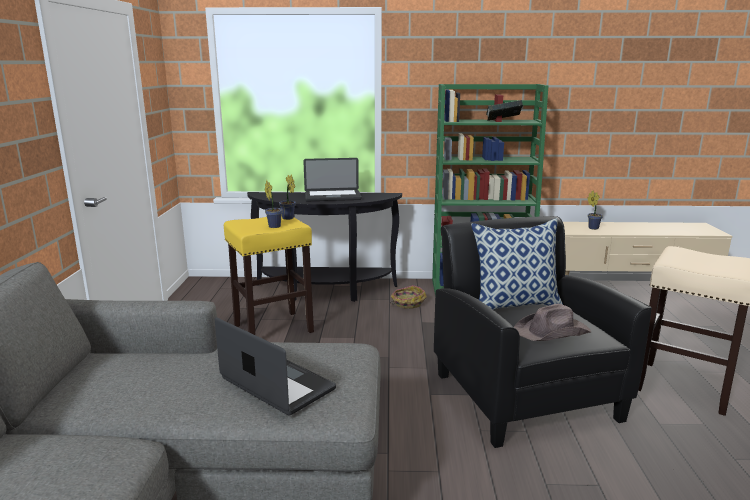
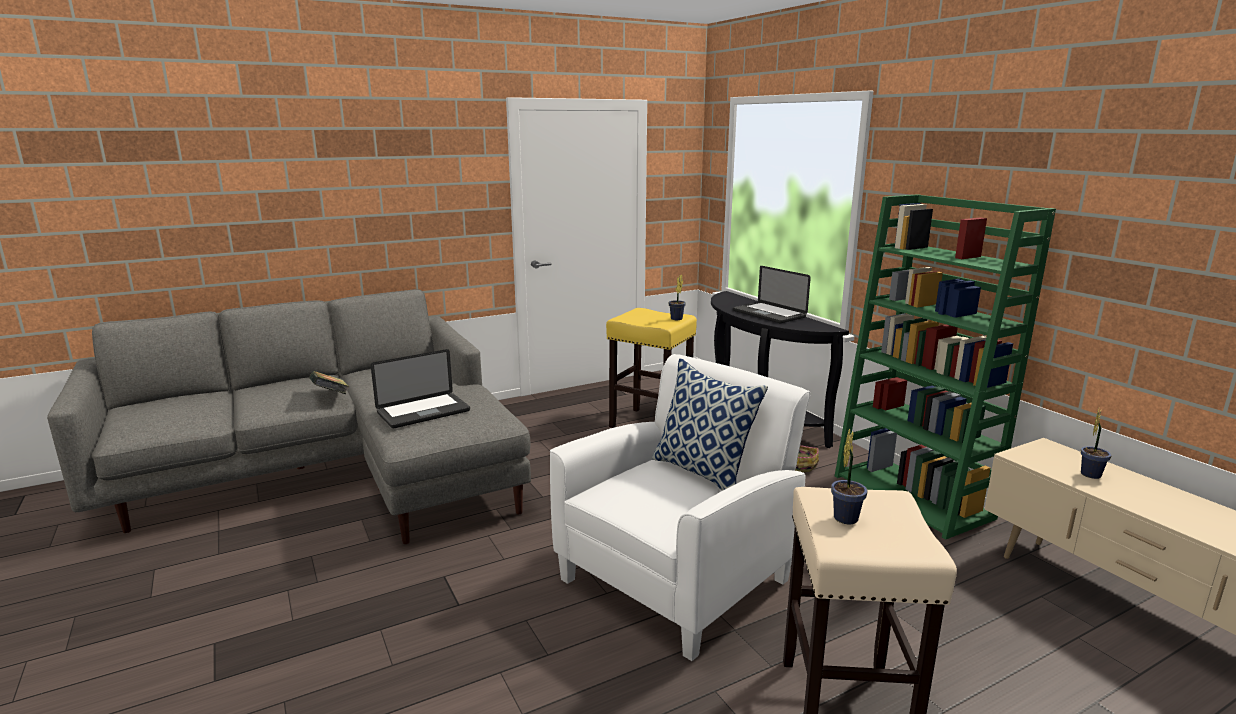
camera: 60 degrees right, 0 degrees up
laptop [215,317,336,415] -> laptop turned 45 degrees clockwise [371,349,470,428]
potted plant [265,180,283,228] -> potted plant moved to [831,429,868,524]
black armchair [434,216,652,448] -> white armchair [550,354,810,661]
book [486,100,523,121] -> book moved to [310,371,349,394]
brown hat [514,304,592,341] -> none

